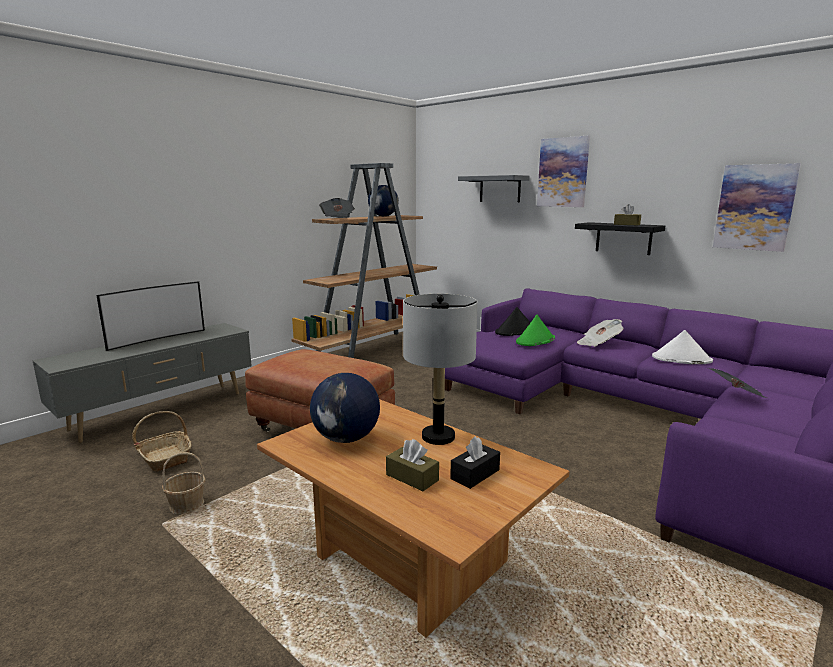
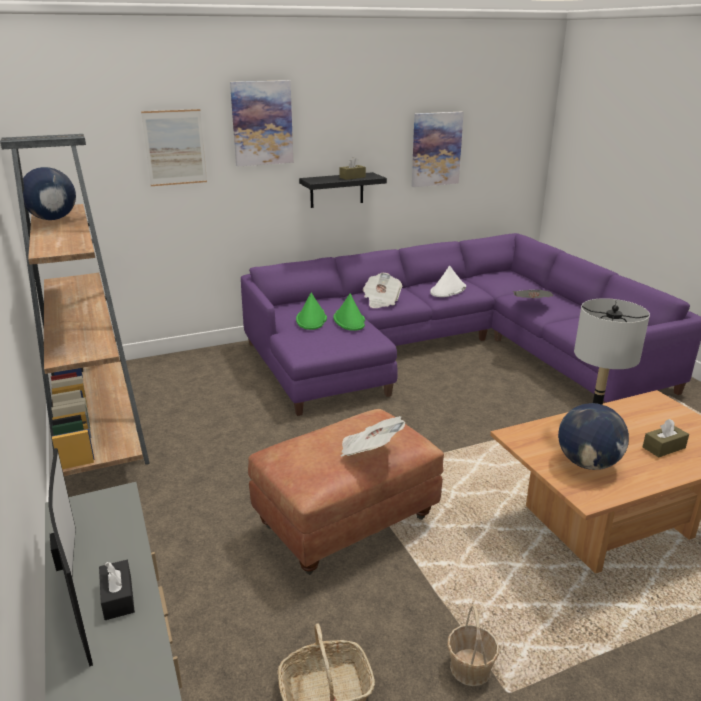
camera: 65 degrees left, 10 degrees up
newspaper [319,198,355,218] -> newspaper moved to [341,416,405,457]
black tissue box [450,436,500,489] -> black tissue box moved to [99,560,135,620]
grey shelf [458,175,530,202] -> picture [141,109,207,186]
black hat [495,307,531,336] -> green hat [296,292,327,330]

